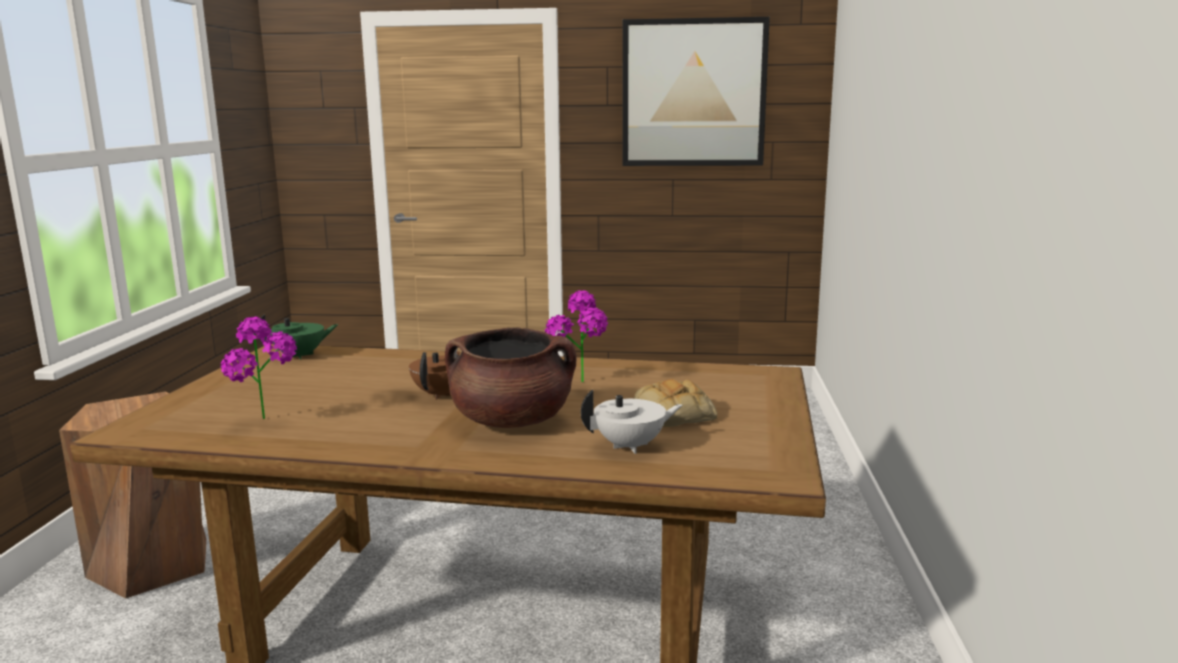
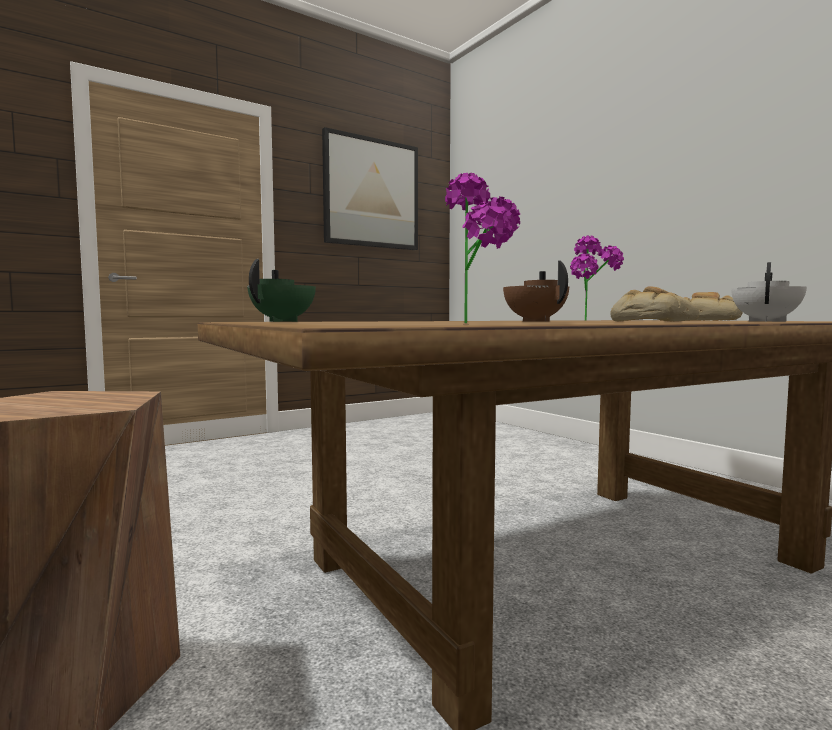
camera: 40 degrees left, 10 degrees down
brown cooking pot [445,327,576,428] -> bread [610,286,699,322]

